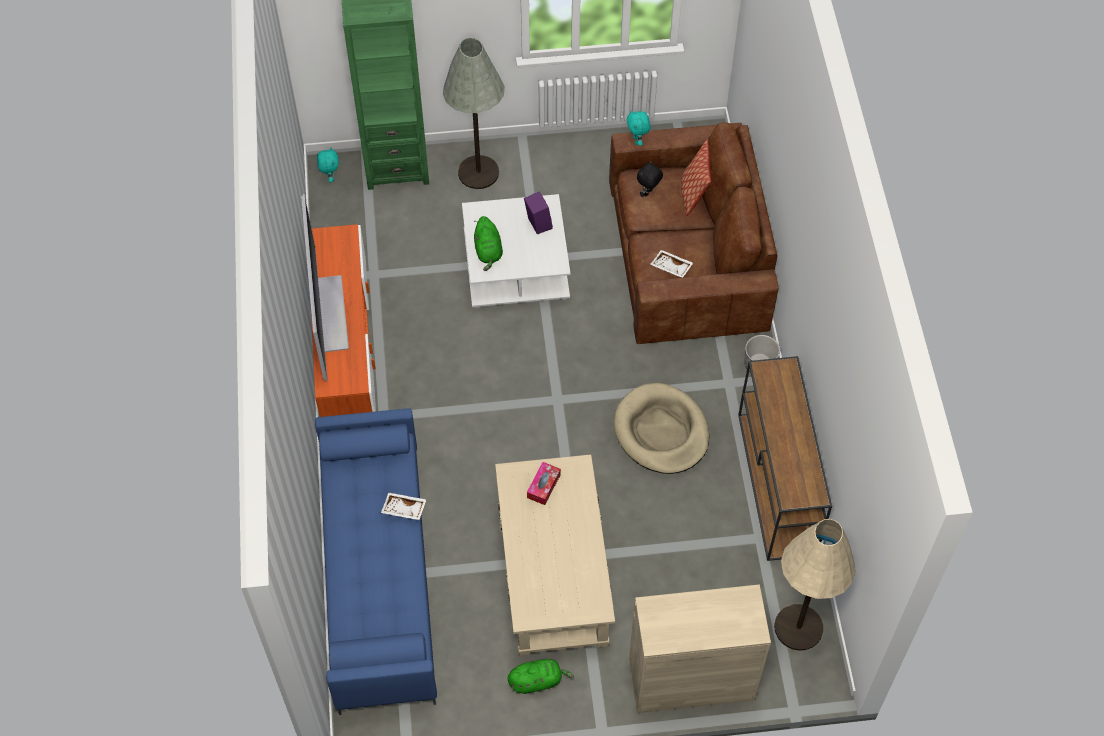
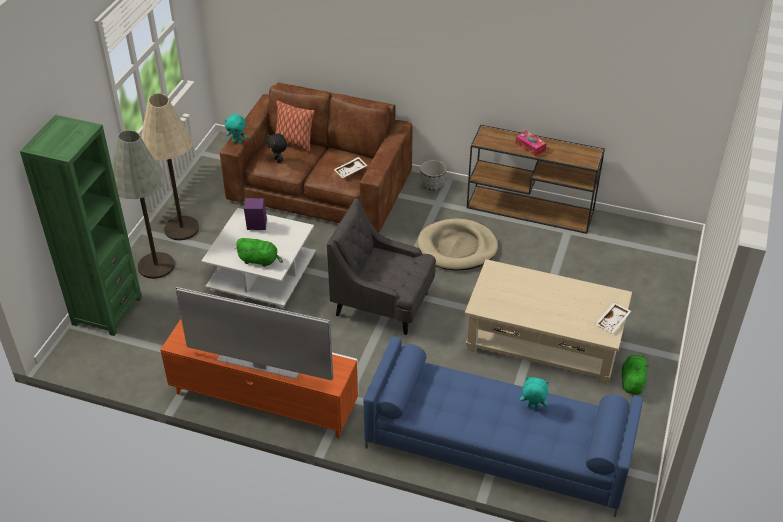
camera: 65 degrees left, 15 degrees down
turquoise plush toy [317,147,339,182] -> turquoise plush toy moved to [520,377,549,410]
white tray [381,493,427,520] -> white tray moved to [595,302,631,333]
tissue box [527,462,561,505] -> tissue box moved to [515,131,546,157]
beige cabinet [629,584,771,713] -> none
beige floor lamp [774,519,856,651] -> beige floor lamp moved to [141,93,199,240]
none -> grey armchair [327,199,436,335]

